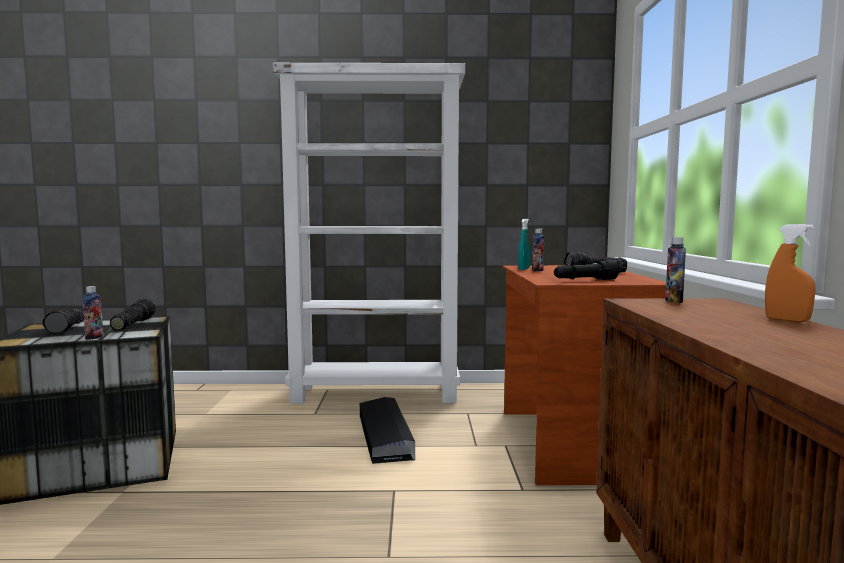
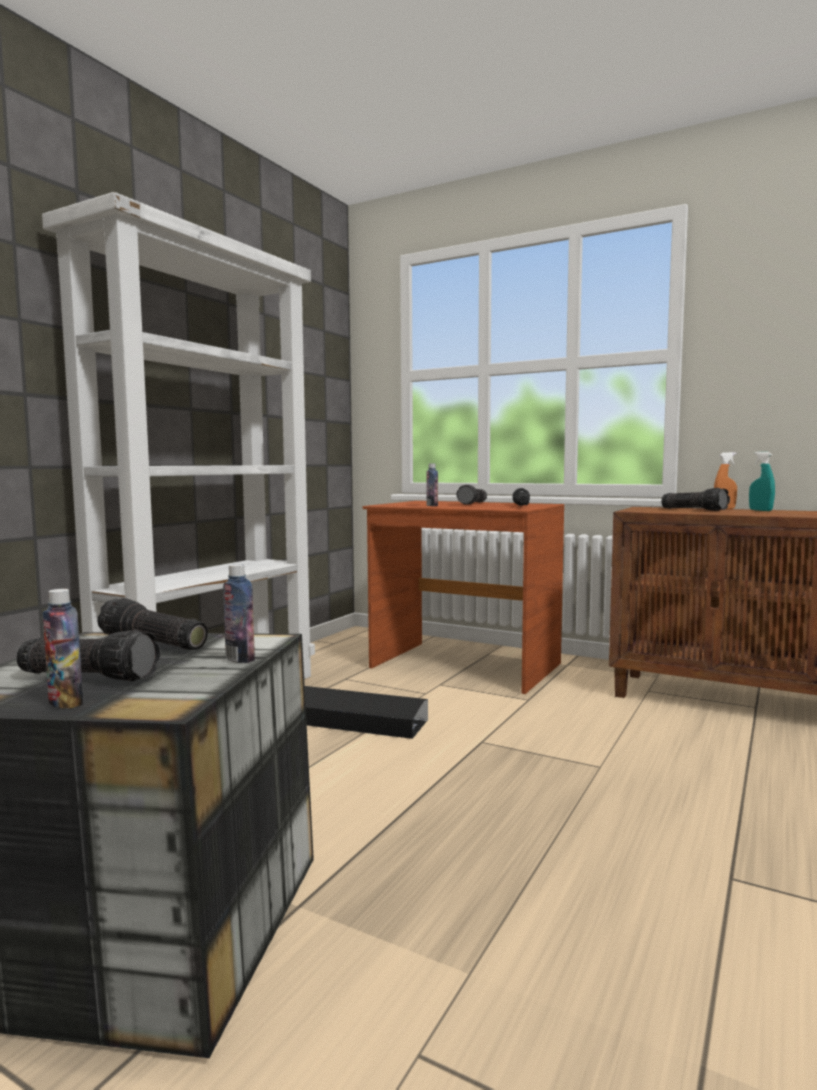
camera: 60 degrees left, 0 degrees up
turquoise spray bottle [518,219,530,270] -> turquoise spray bottle moved to [749,452,775,511]
bottle [665,237,686,303] -> bottle moved to [42,589,83,709]
none -> flashlight [661,488,730,511]

